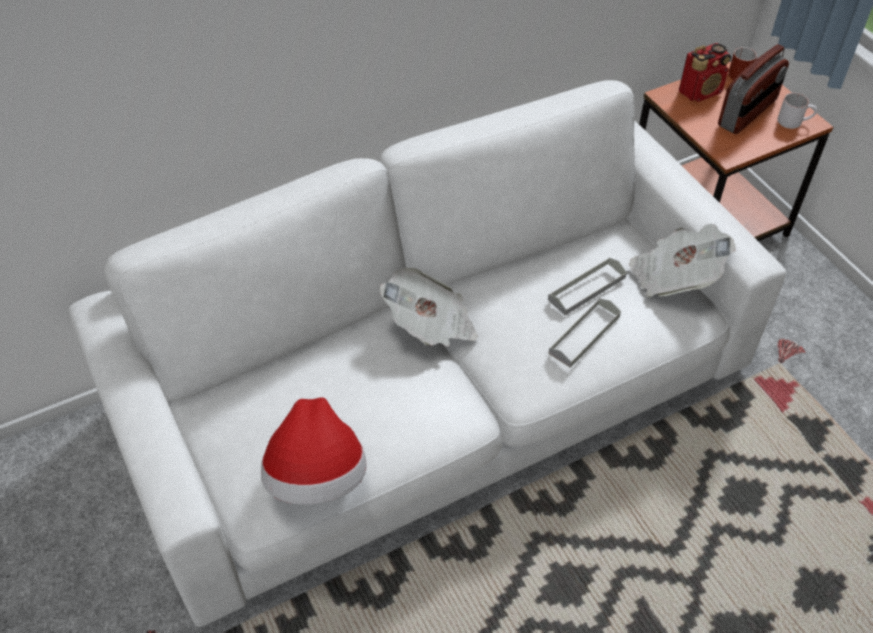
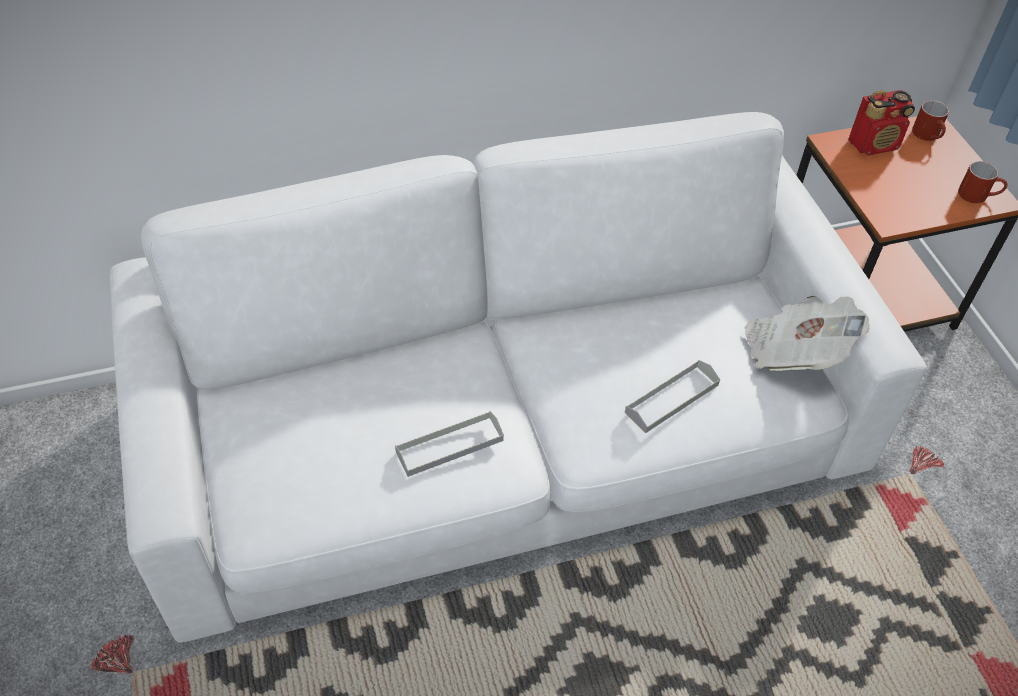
camera: 10 degrees right, 0 degrees up
hat [261,397,367,505] -> none
newspaper [380,268,478,346] -> none
grey tray [548,258,627,315] -> grey tray moved to [395,411,504,477]
radio [718,44,789,134] -> none
white mug [777,93,817,129] -> red mug [958,161,1008,203]

